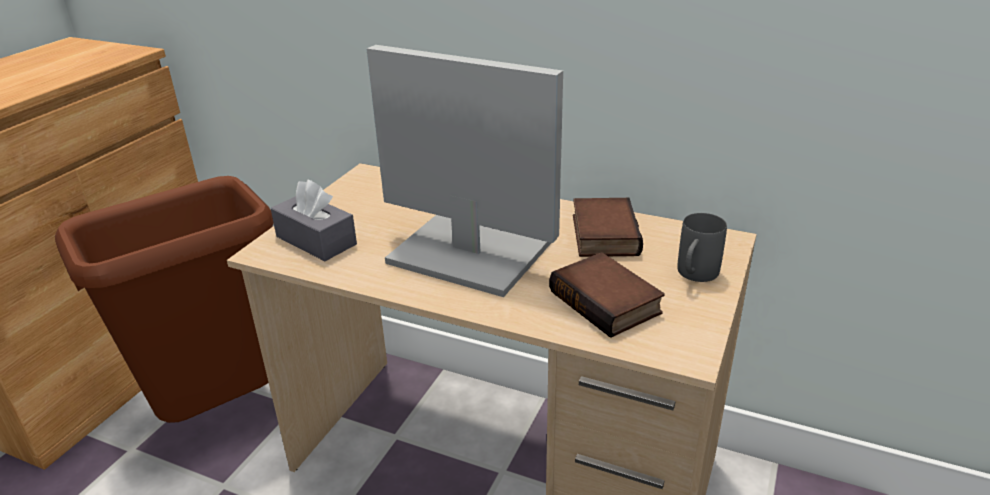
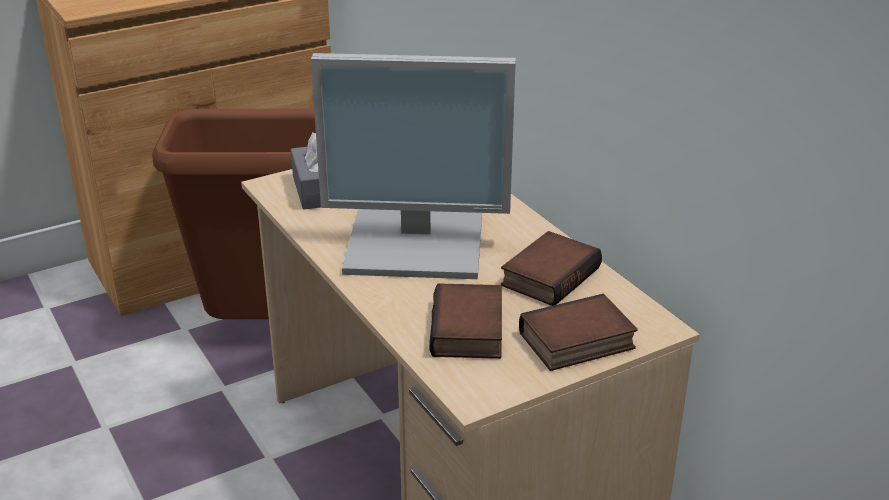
camera: 35 degrees right, 0 degrees up
monitor [366,45,563,297] -> monitor turned 120 degrees clockwise [311,53,516,279]
grey mug [678,213,727,282] -> book [519,294,638,371]

